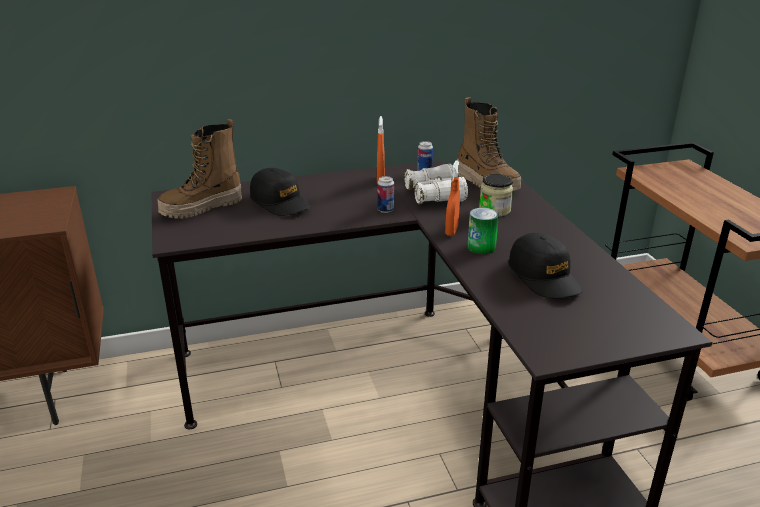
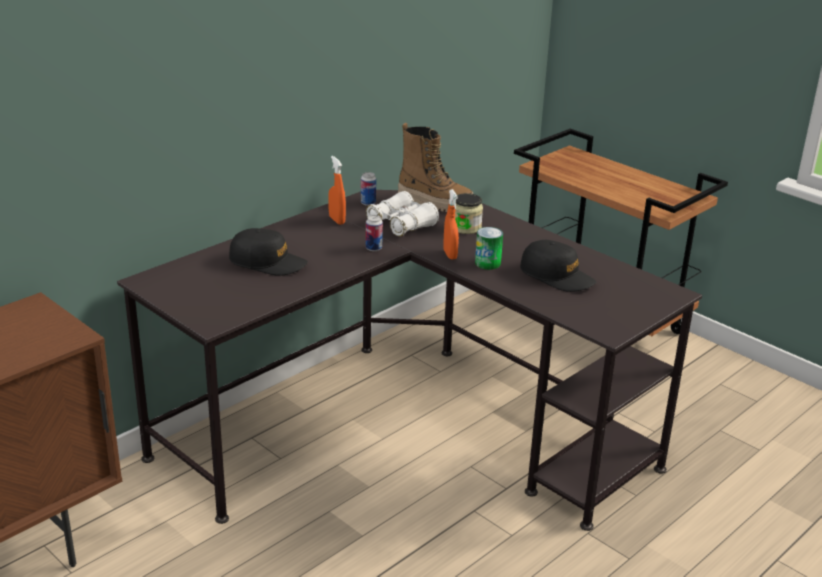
camera: 30 degrees left, 0 degrees up
boot [157,119,242,219] -> none

